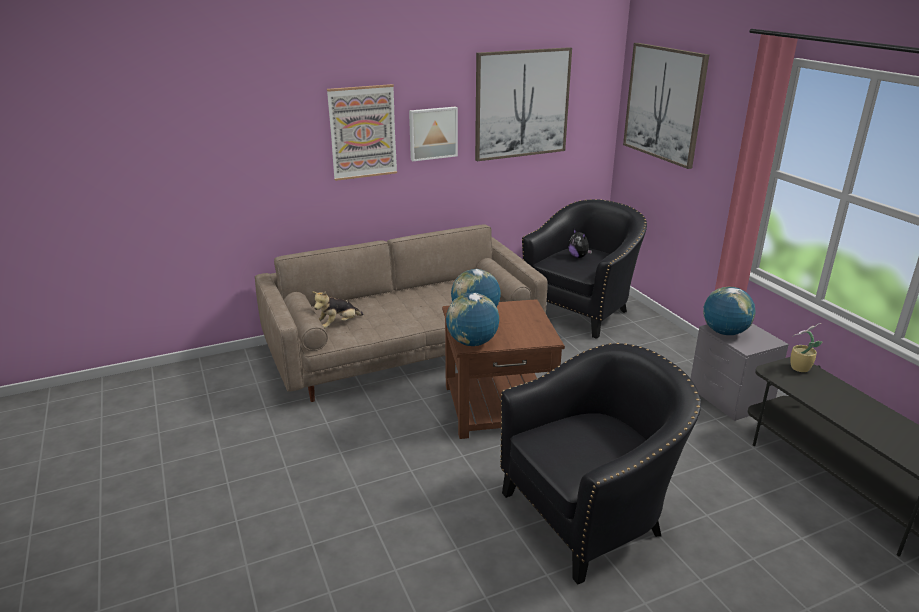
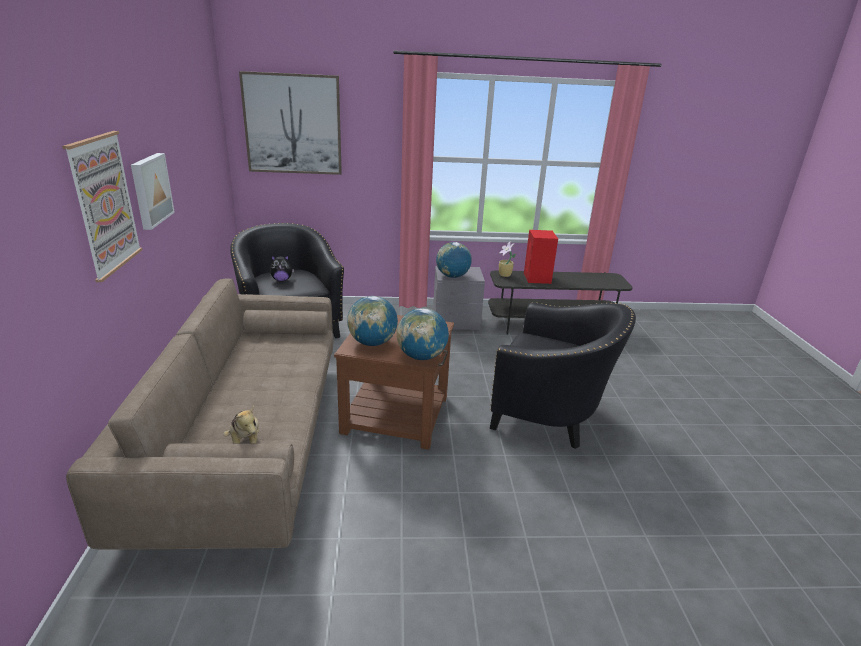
camera: 70 degrees left, 0 degrees up
picture [475,47,572,161] -> none
black armchair [500,343,701,584] -> black armchair turned 120 degrees clockwise [490,302,636,449]
none -> red speaker [524,230,558,284]

